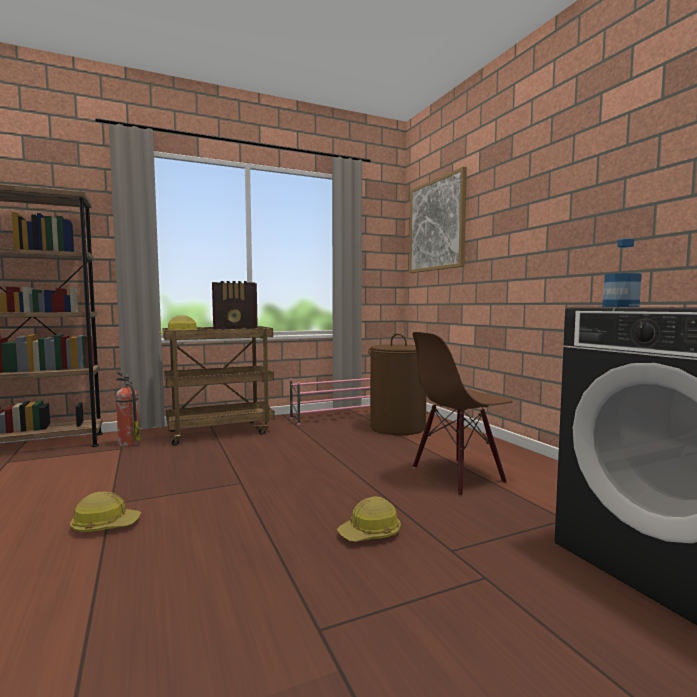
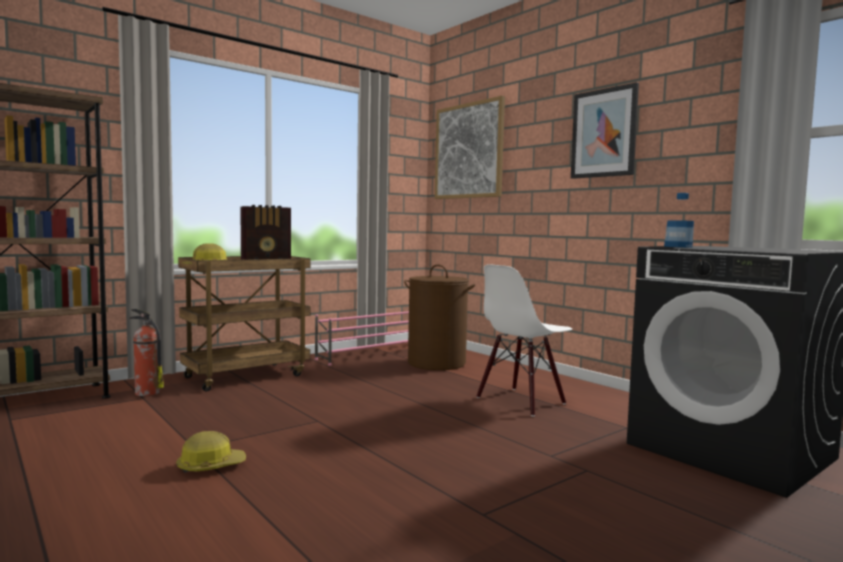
camera: 15 degrees left, 0 degrees up
hard hat [337,497,401,542] -> none
brown chair [413,332,513,495] -> white chair [477,264,572,416]
none -> picture [571,82,639,179]

